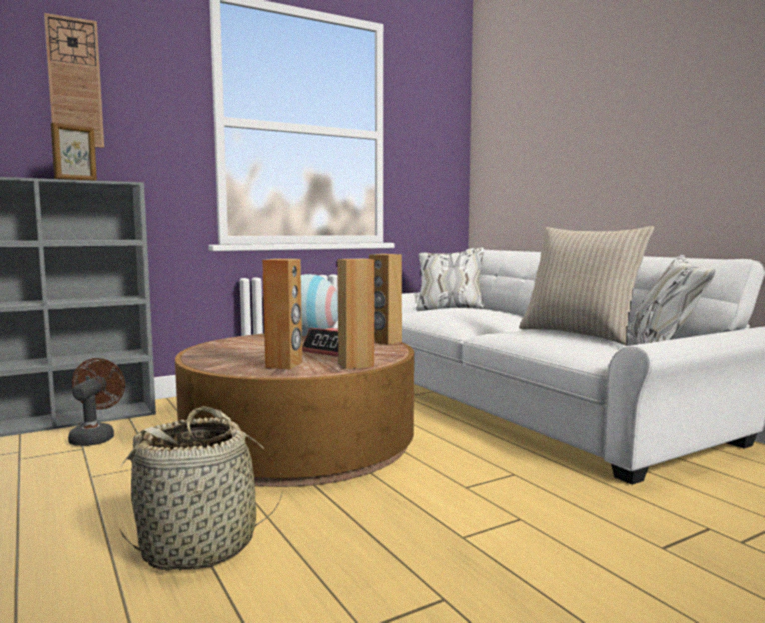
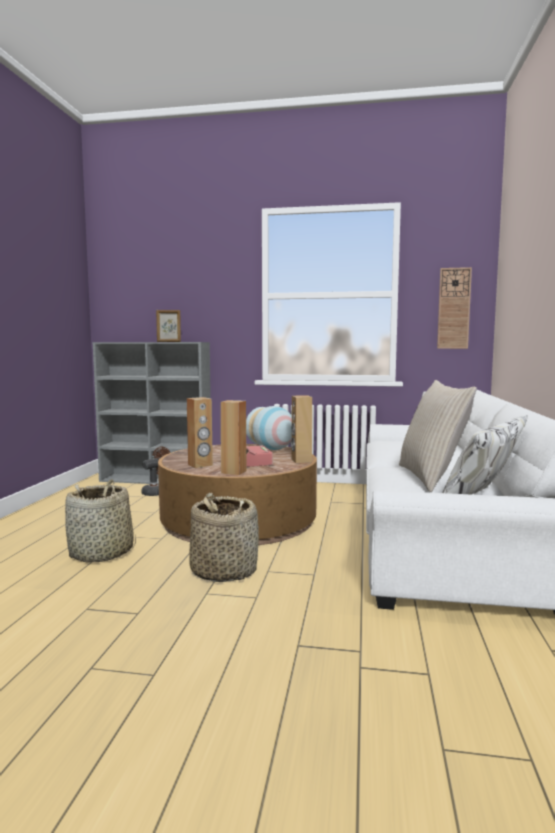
camera: 40 degrees right, 0 degrees up
wall clock [44,13,104,148] -> wall clock moved to [437,267,472,349]
none -> basket [189,493,259,582]

